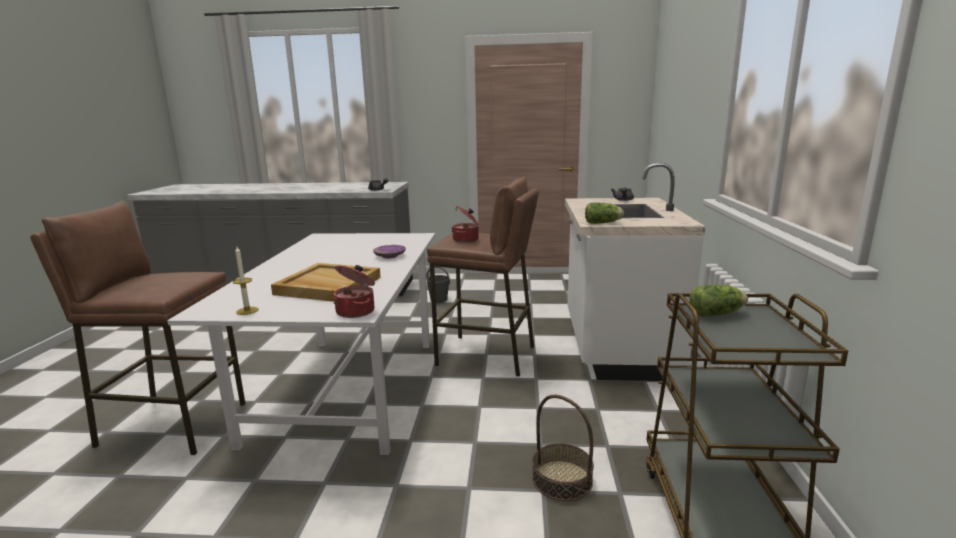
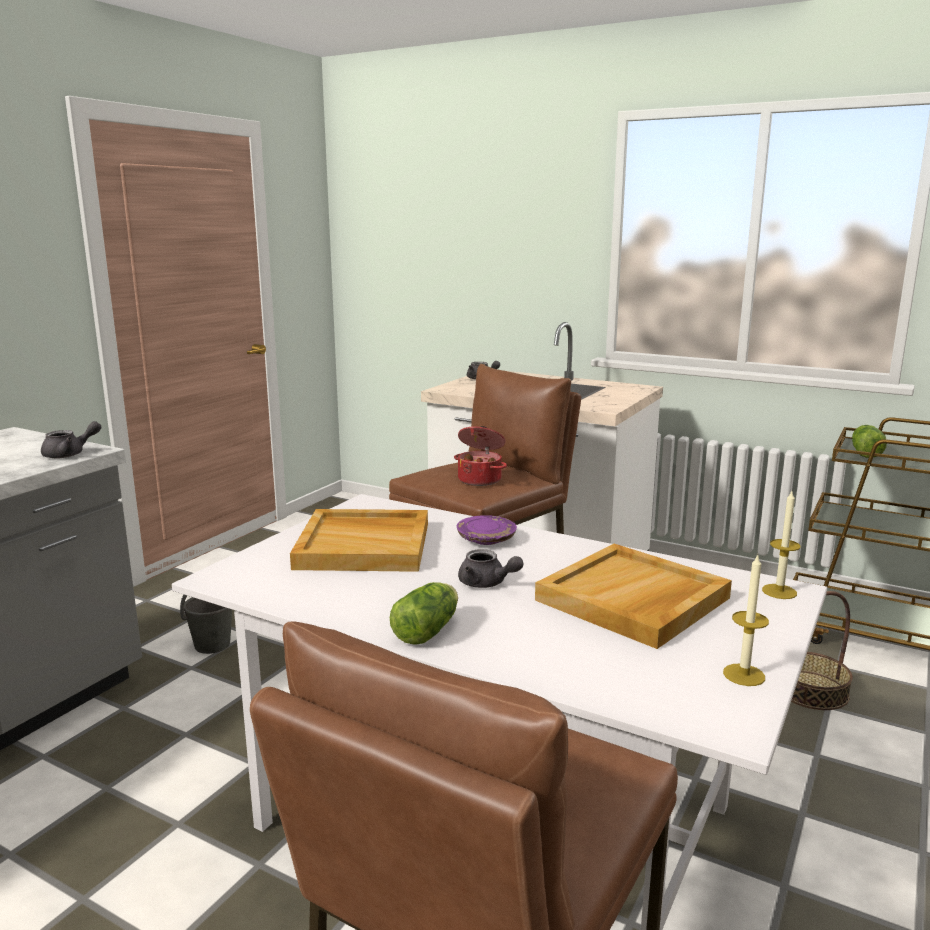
camera: 65 degrees left, 0 degrees up
cooking pot [333,265,375,318] -> candle [762,491,800,599]
lettuce [585,203,624,224] -> lettuce moved to [390,582,458,645]
none -> beige tray [290,509,428,572]
none -> grey teapot [458,549,524,588]

